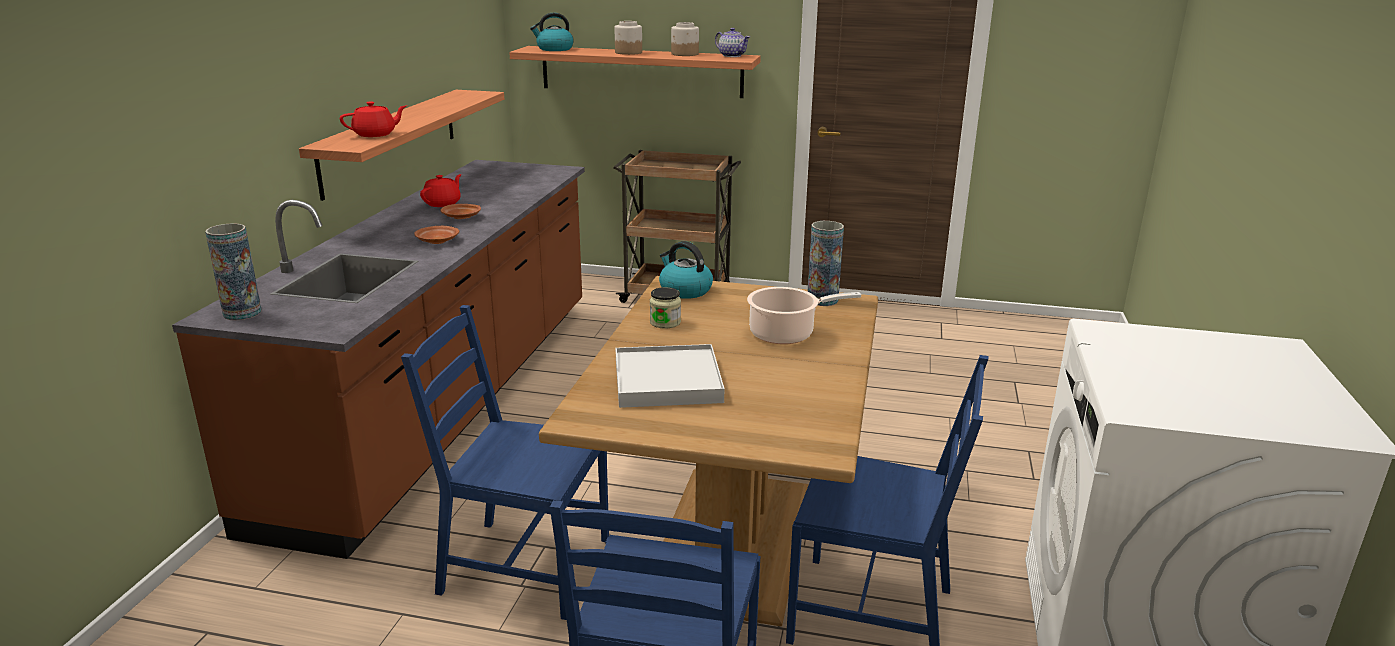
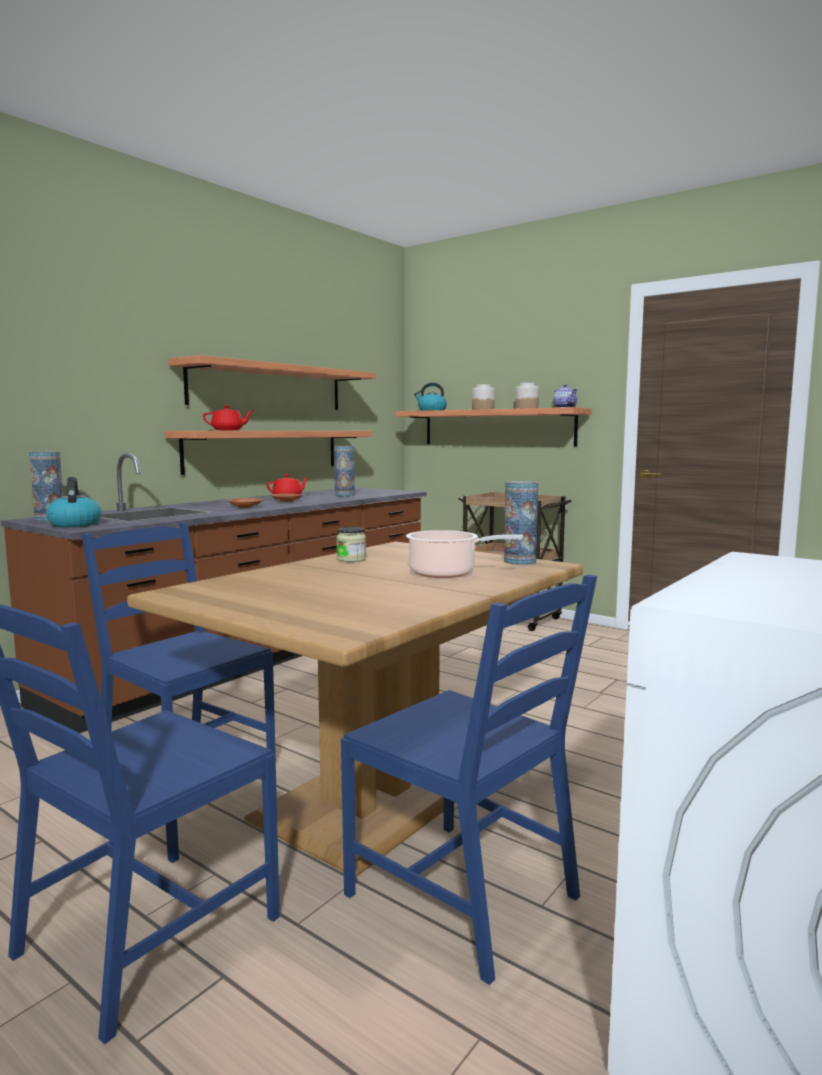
camera: 25 degrees right, 15 degrees down
white tray [616,344,724,408] -> none
kettle [659,241,713,299] -> kettle moved to [46,477,102,527]
none -> shelf [168,355,376,410]
none -> vase [334,446,355,497]

